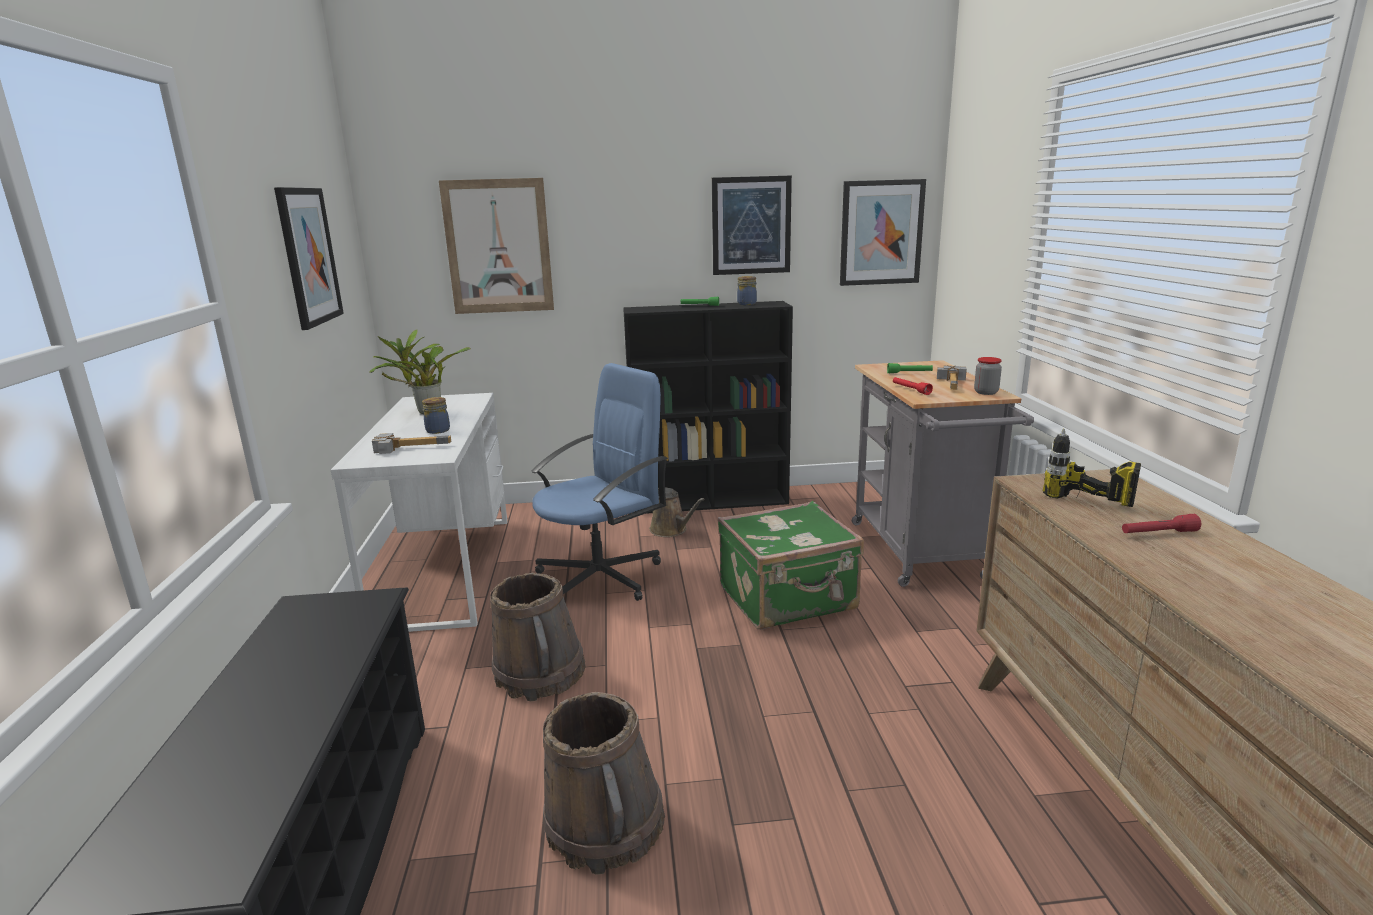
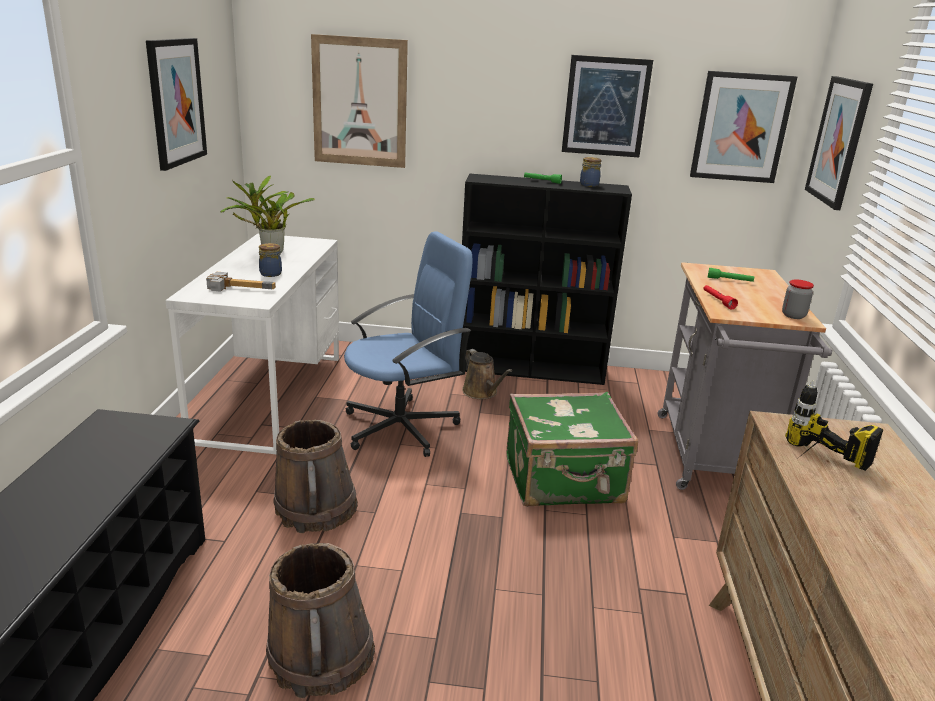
camera: 10 degrees right, 5 degrees up
hammer [937,365,967,390] -> none
red flashlight [1122,514,1201,533] -> none
none -> picture [805,76,873,210]

